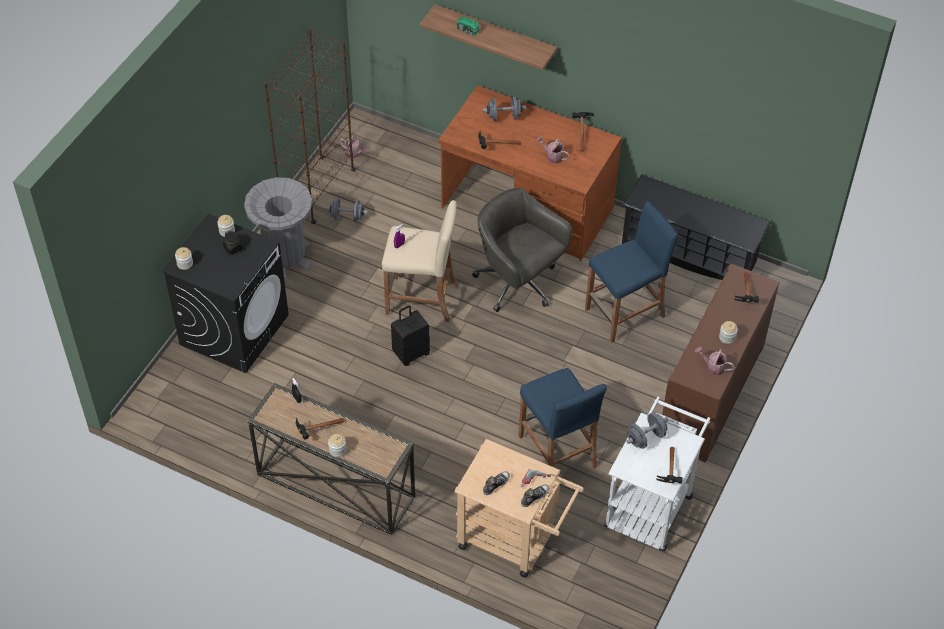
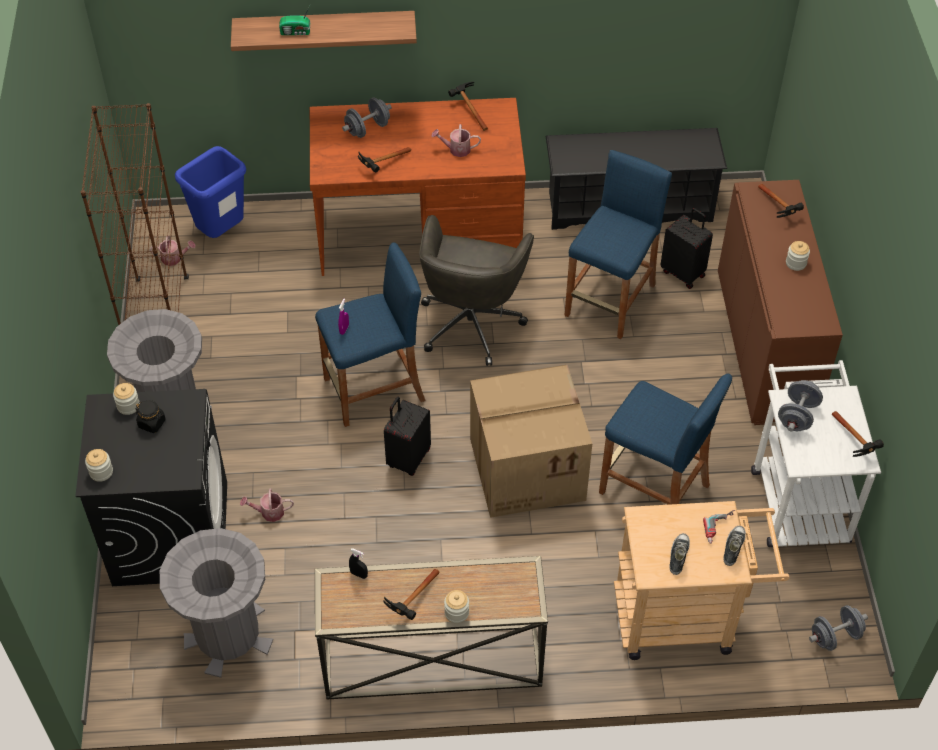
camera: 30 degrees left, 0 degrees up
grey dumbbell [326,198,368,222] -> grey dumbbell moved to [809,605,868,651]
beige stool [382,200,457,322] -> blue stool [315,242,426,427]
grey office chair [472,188,572,312] -> grey office chair turned 90 degrees counterclockwise [419,215,534,366]
watering can [695,347,734,375] -> watering can moved to [240,488,294,522]
none -> grey trash can [160,528,273,678]
none -> blue trash can [175,146,246,238]
none -> cardboard box [470,365,592,518]
none -> black suitcase [660,208,713,289]

